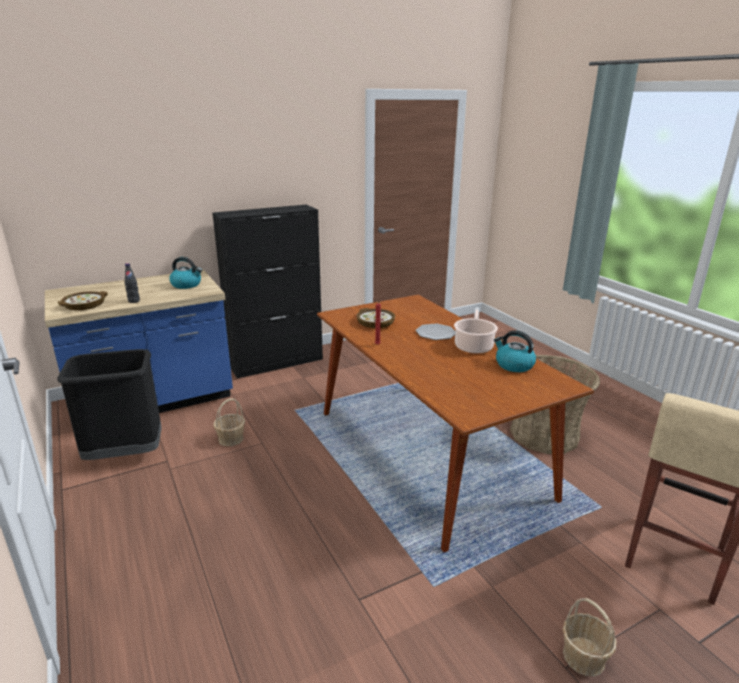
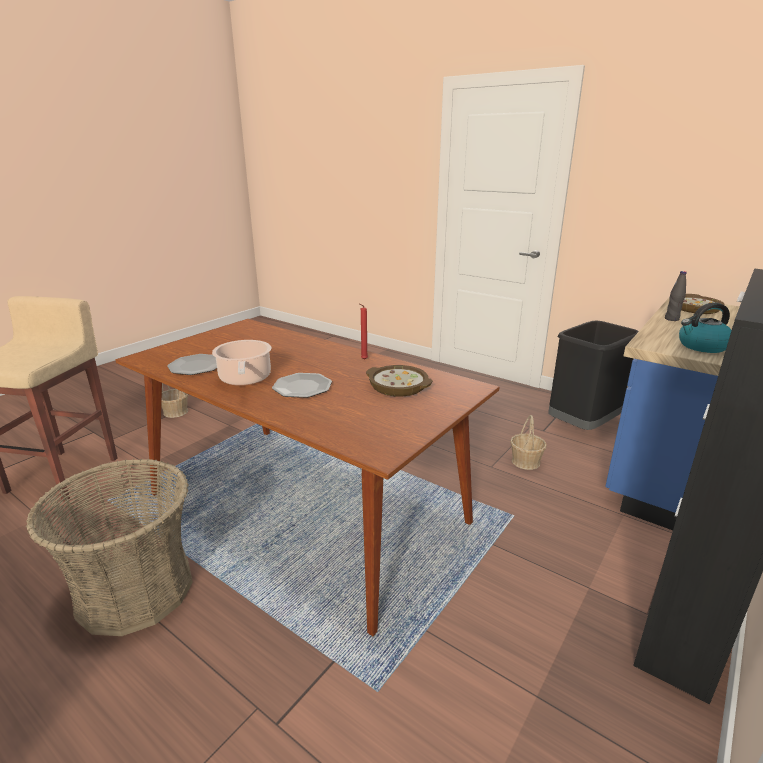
camera: 155 degrees right, 0 degrees up
kettle [494,330,536,372] -> plate [167,354,217,375]

